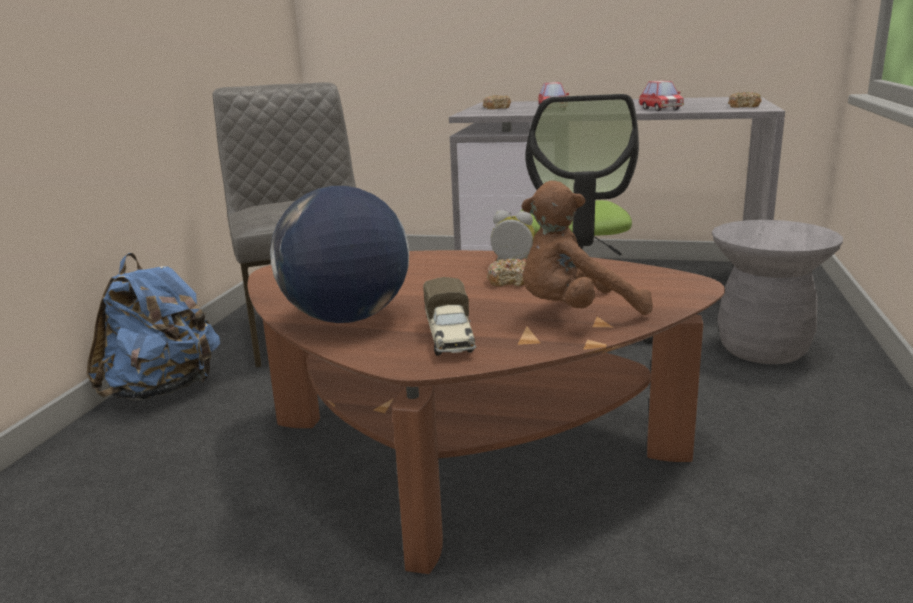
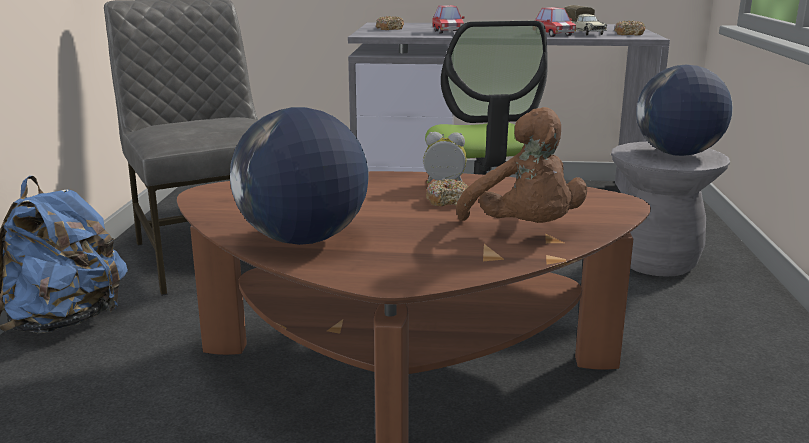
camera: 10 degrees left, 0 degrees up
toy truck [423,277,476,356] -> toy truck moved to [564,5,607,35]
brown plush toy [521,181,653,315] -> brown plush toy turned 90 degrees counterclockwise [456,107,587,223]
none -> globe [636,65,733,156]

